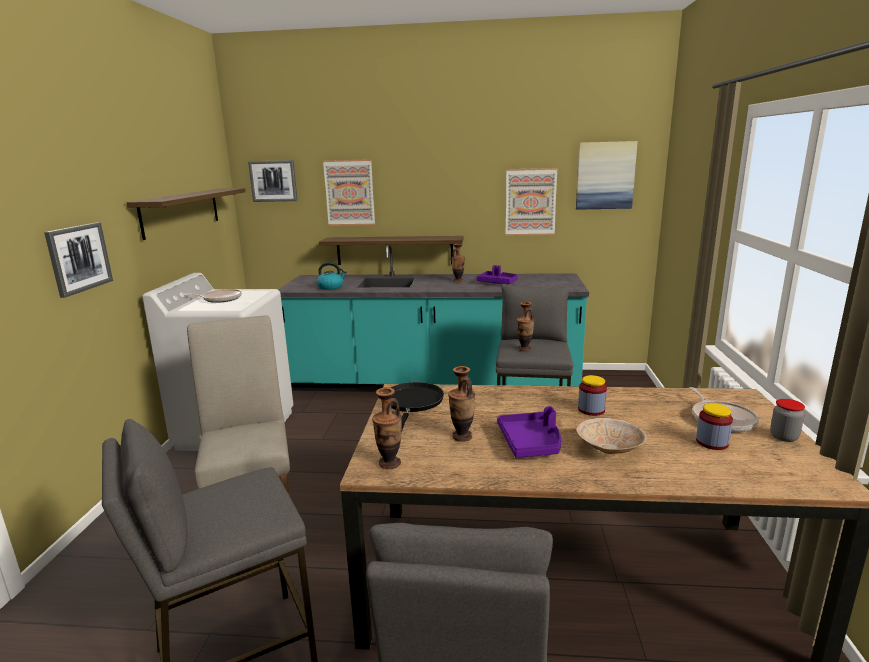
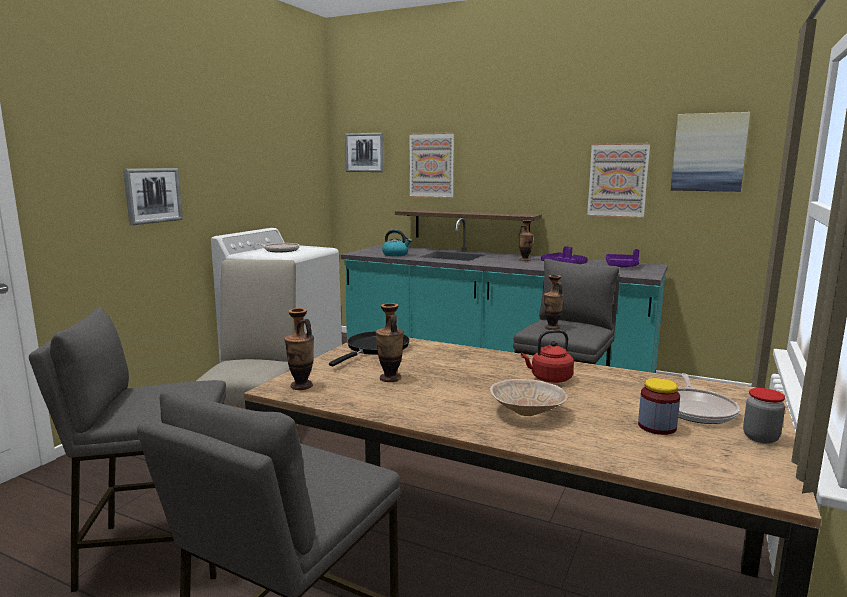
camera: 20 degrees right, 5 degrees down
shelf [127,188,246,240] -> none
purple tray [497,406,561,458] -> purple tray moved to [606,249,639,268]
jar [578,375,607,416] -> red kettle [521,330,574,383]

